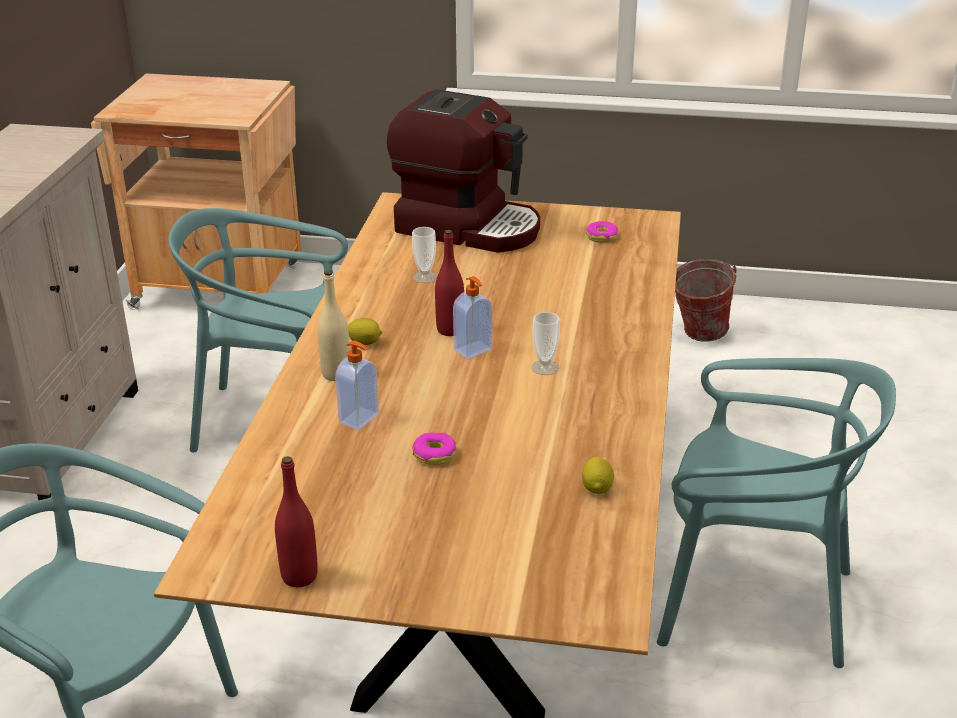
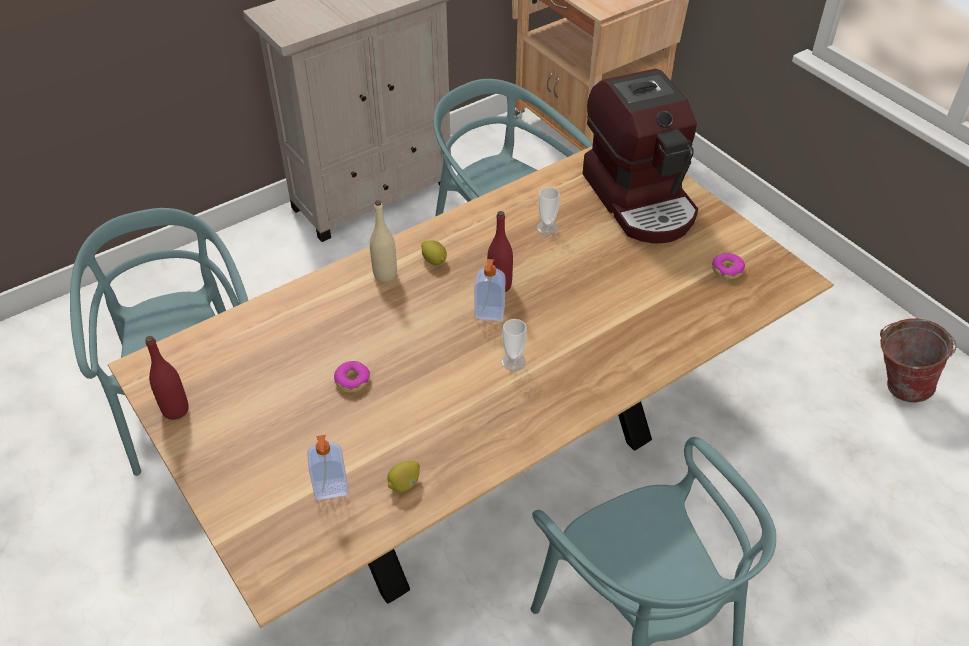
camera: 45 degrees right, 15 degrees up
soap dispenser [335,341,379,430] -> soap dispenser moved to [307,435,348,500]

